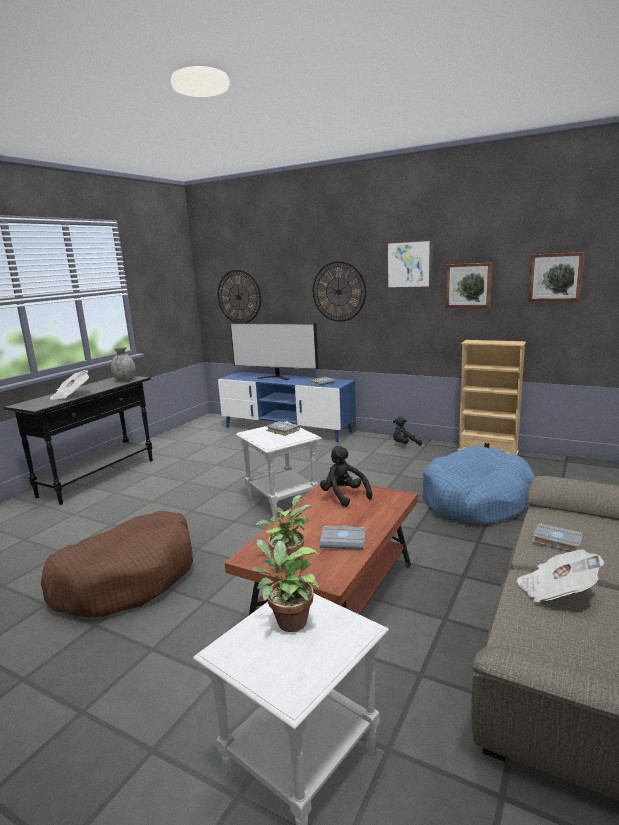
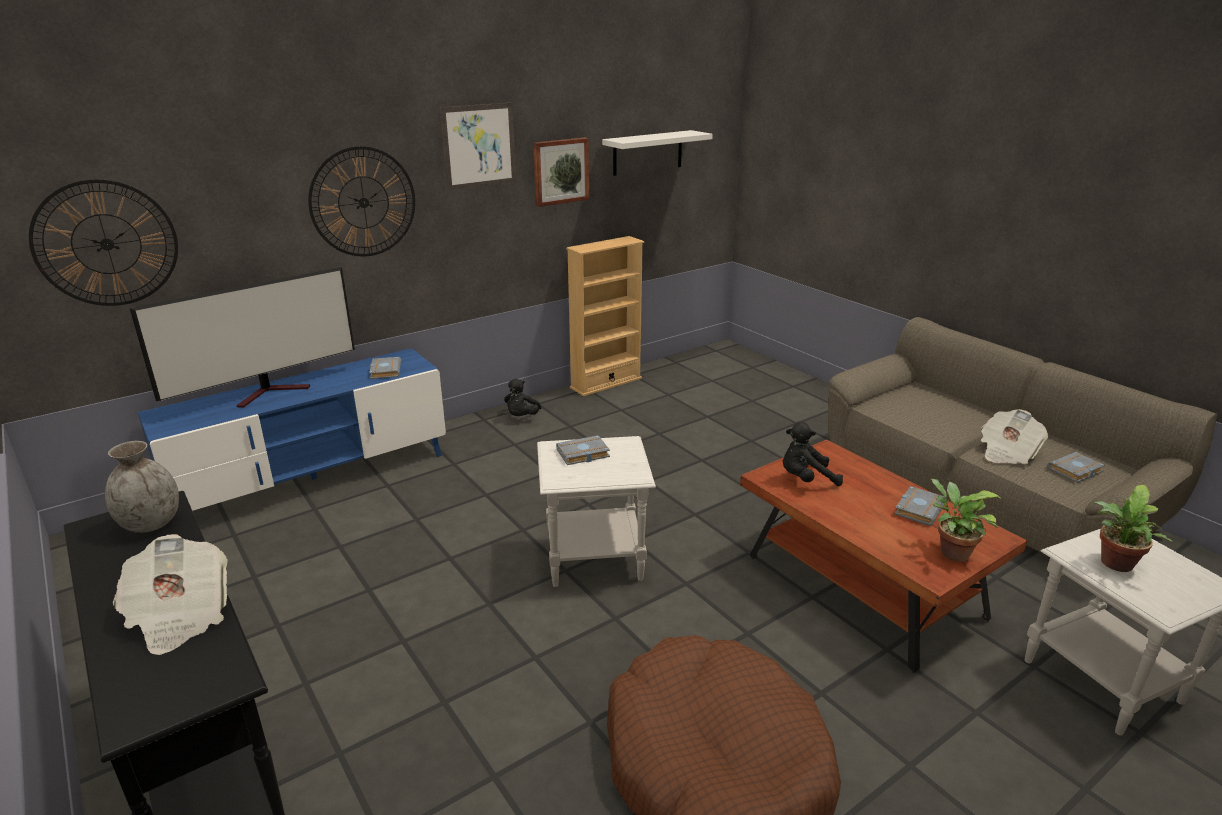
camera: 65 degrees left, 10 degrees up
blue dog bed [423,446,535,525] -> none
picture [528,252,584,302] -> white shelf [602,130,713,176]
grey book [532,523,583,552] -> grey book moved to [1047,452,1105,482]

